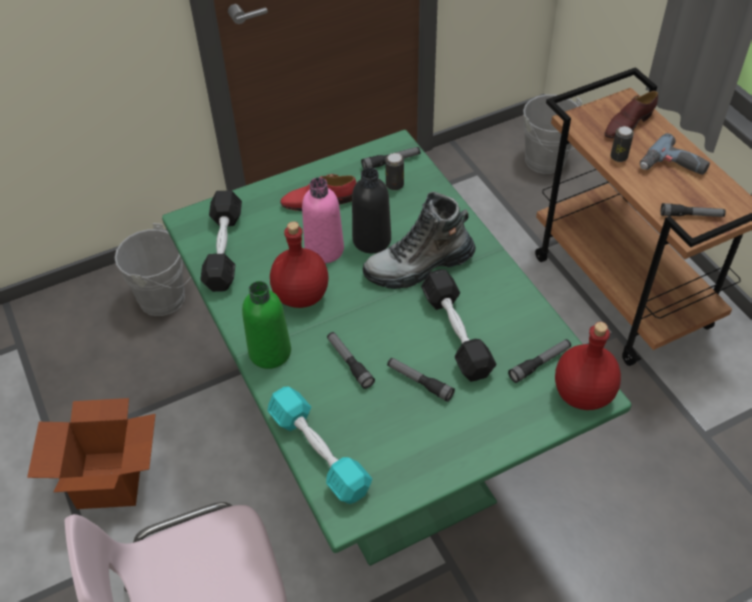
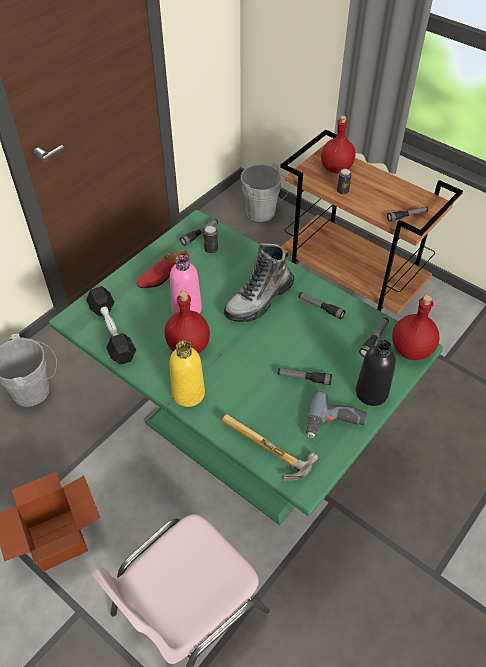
camera: 25 degrees left, 0 degrees up
green bottle [242,281,291,369] -> yellow bottle [170,341,205,407]
turquoise dumbbell [268,387,372,504] -> hammer [221,414,318,480]
flashlight [327,332,375,389] -> flashlight moved to [299,292,346,319]
black bottle [352,167,391,253] -> black bottle moved to [356,340,396,406]
black dumbbell [421,269,496,382] -> none
brown shoe [604,91,658,138] -> red bottle [321,116,355,174]
power drill [640,133,710,175] -> power drill moved to [306,391,367,438]

